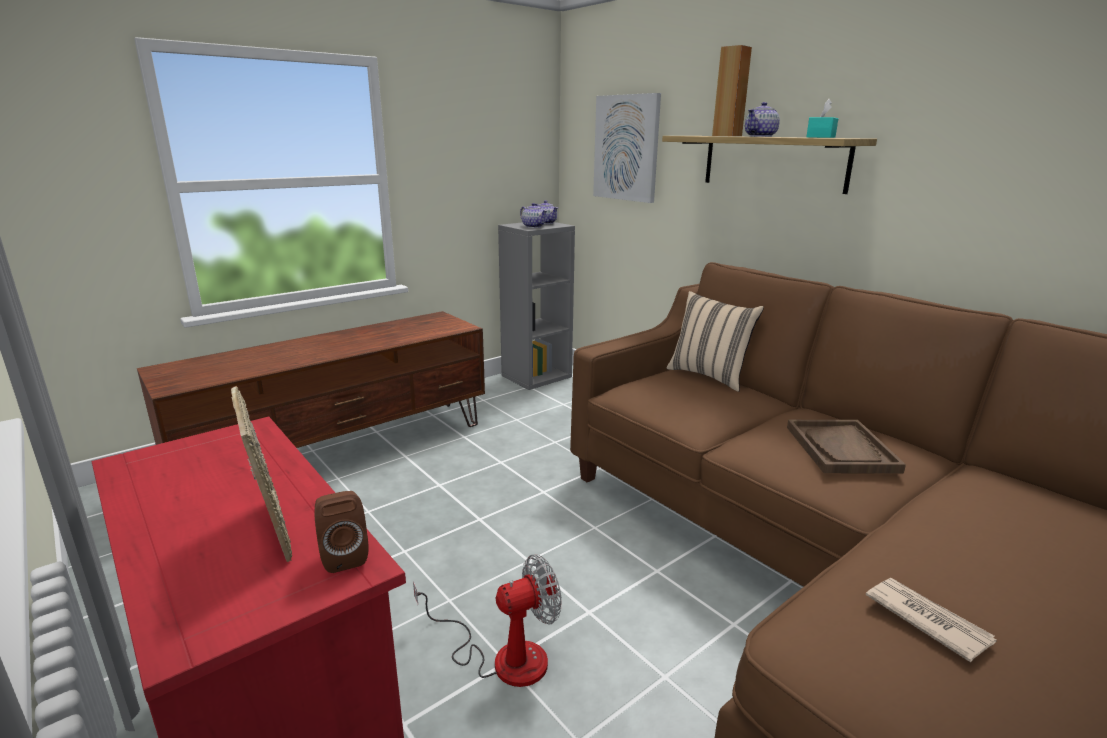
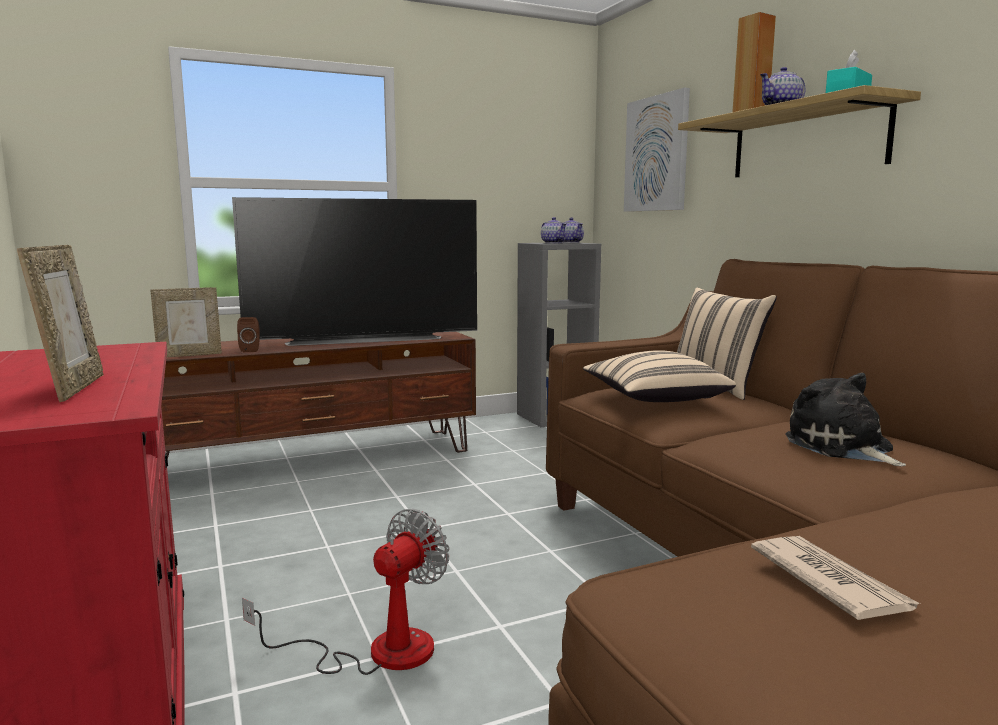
camera: 15 degrees right, 10 degrees down
brown speaker [314,491,369,573] -> brown speaker moved to [237,317,260,352]
fan [413,554,562,687] -> fan turned 45 degrees counterclockwise [242,509,449,675]
brown tray [787,420,906,474] -> plush toy [785,373,906,466]
none -> picture frame [151,287,222,357]
none -> television [232,197,477,346]
none -> beige pillow [583,350,736,402]

